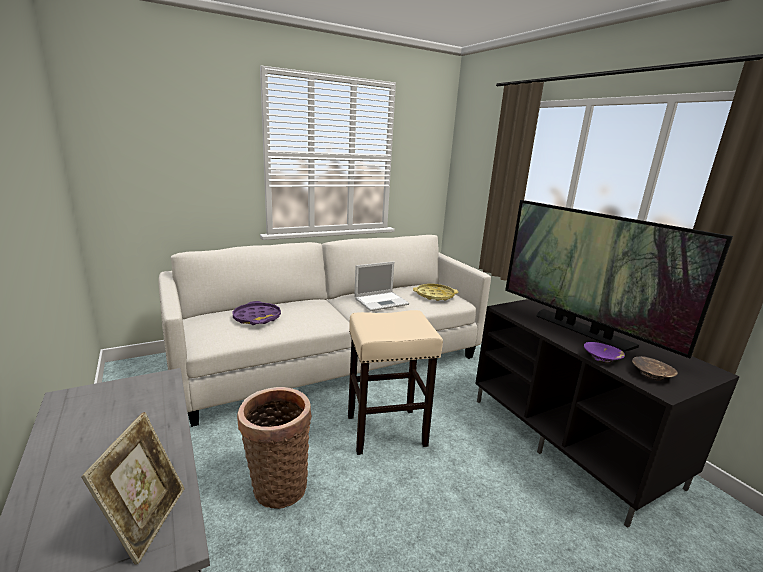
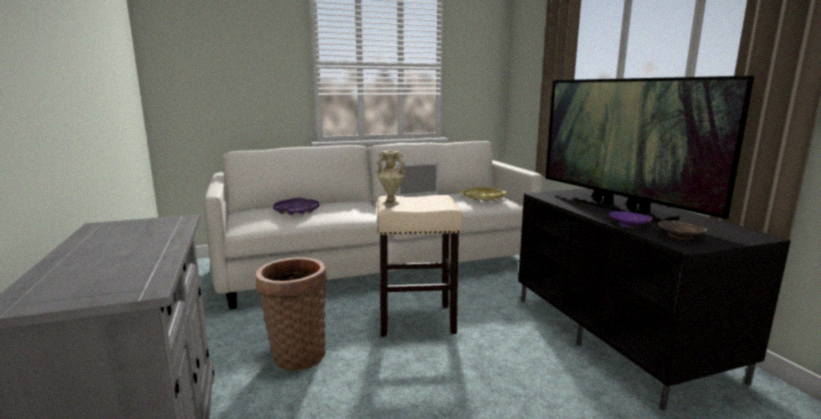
camera: 10 degrees right, 5 degrees down
picture frame [81,412,185,565] -> none
none -> beige vase [376,151,405,206]

